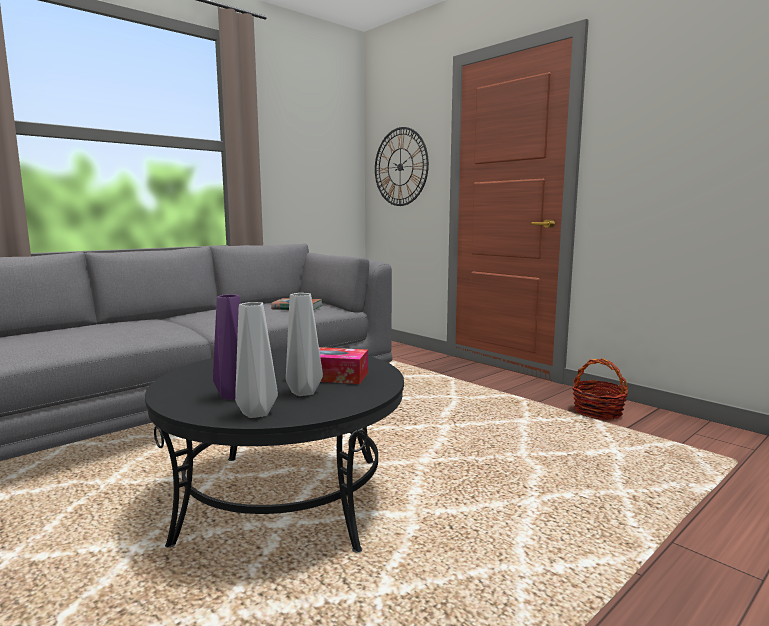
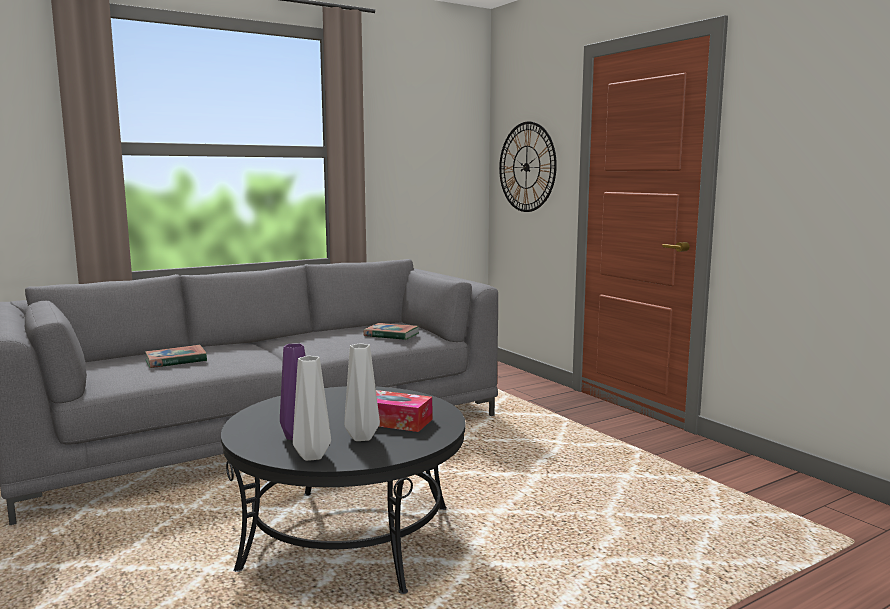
camera: 10 degrees right, 0 degrees up
basket [572,358,628,420] -> none
none -> book [145,345,207,368]

